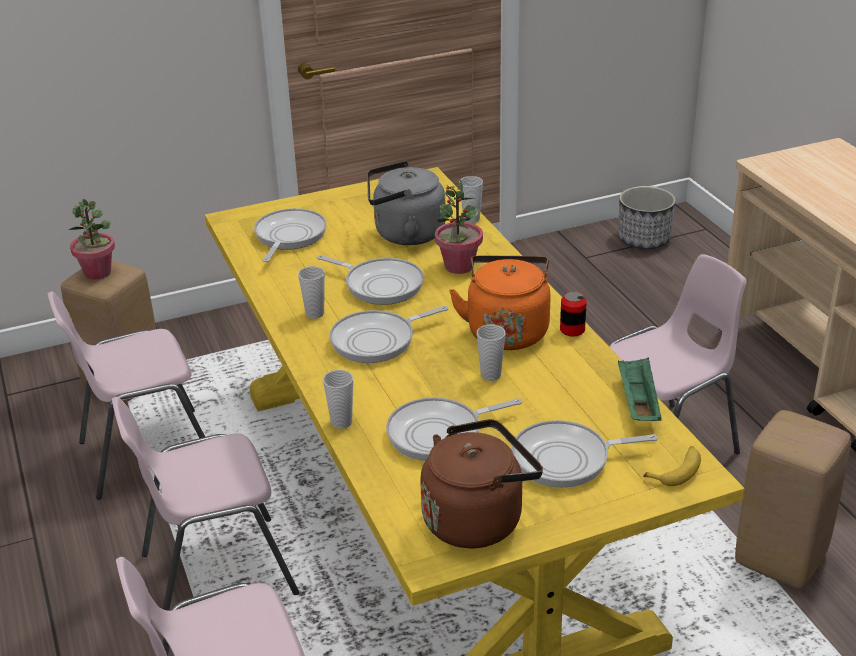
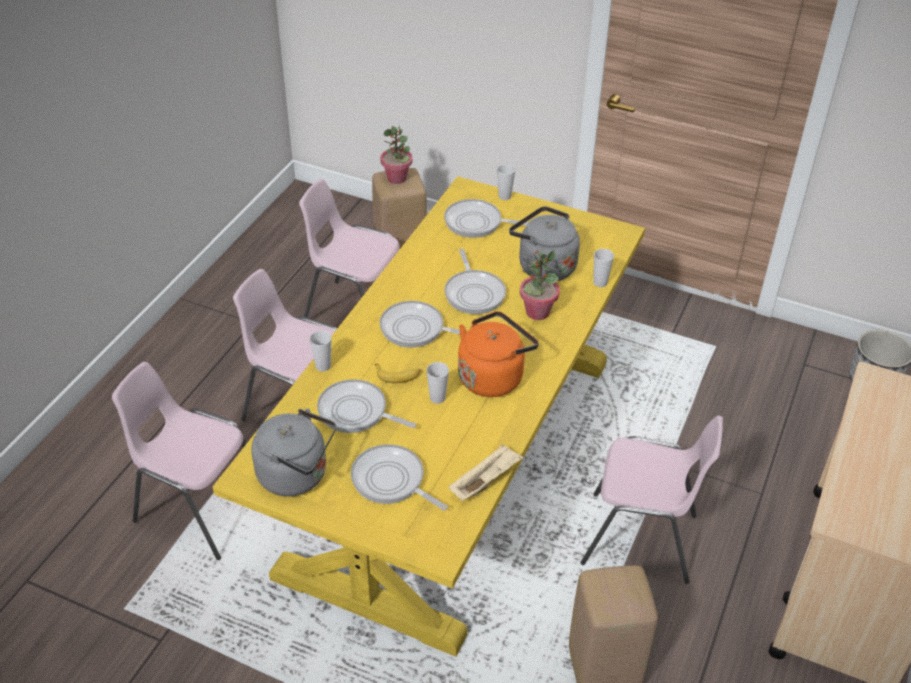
camera: 45 degrees right, 10 degrees up
frying pan [254,208,326,262] -> frying pan turned 135 degrees counterclockwise [444,199,529,238]
cup [298,266,325,319] -> cup moved to [497,164,515,200]
brown kettle [420,419,543,548] -> grey kettle [251,408,336,496]
can [560,292,587,337] -> none
green tray [618,357,662,421] -> beige tray [449,444,523,501]
banana [643,446,701,486] -> banana moved to [374,363,421,383]

